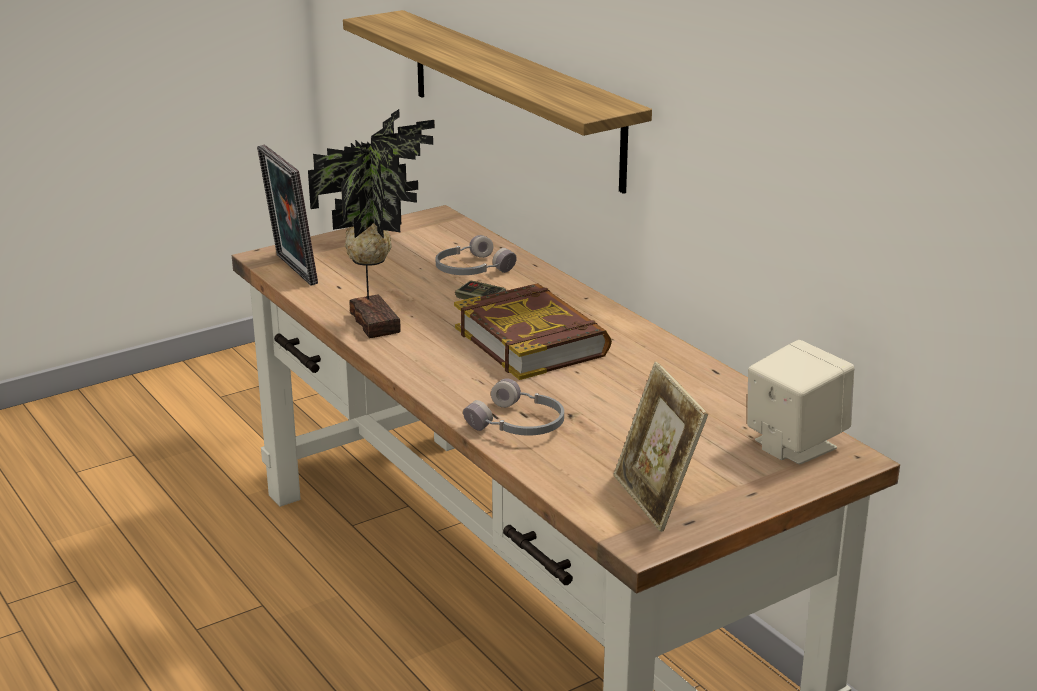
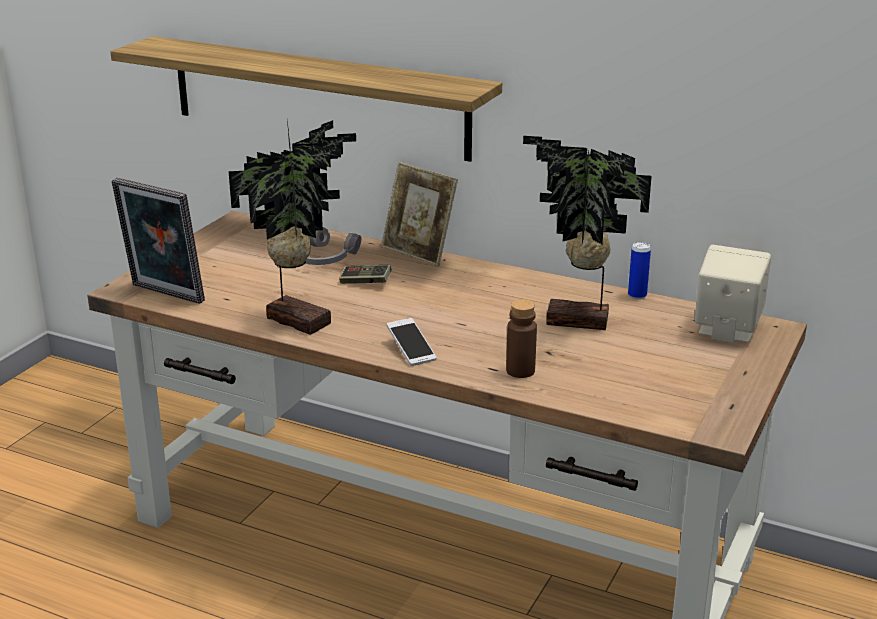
camera: 30 degrees left, 0 degrees up
book [454,283,612,380] -> none
grey headphones [463,378,564,436] -> brown bottle [506,299,537,378]
picture frame [613,362,708,532] -> picture frame moved to [381,162,458,267]
none -> phone [387,318,437,366]
none -> potted plant [523,136,652,330]
none -> can [628,242,651,299]

